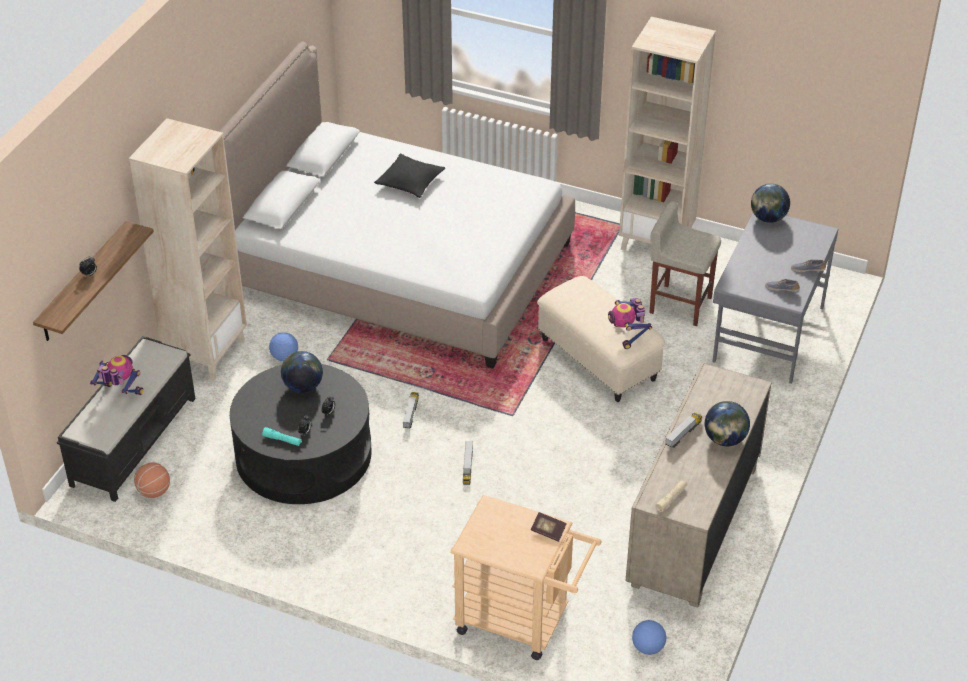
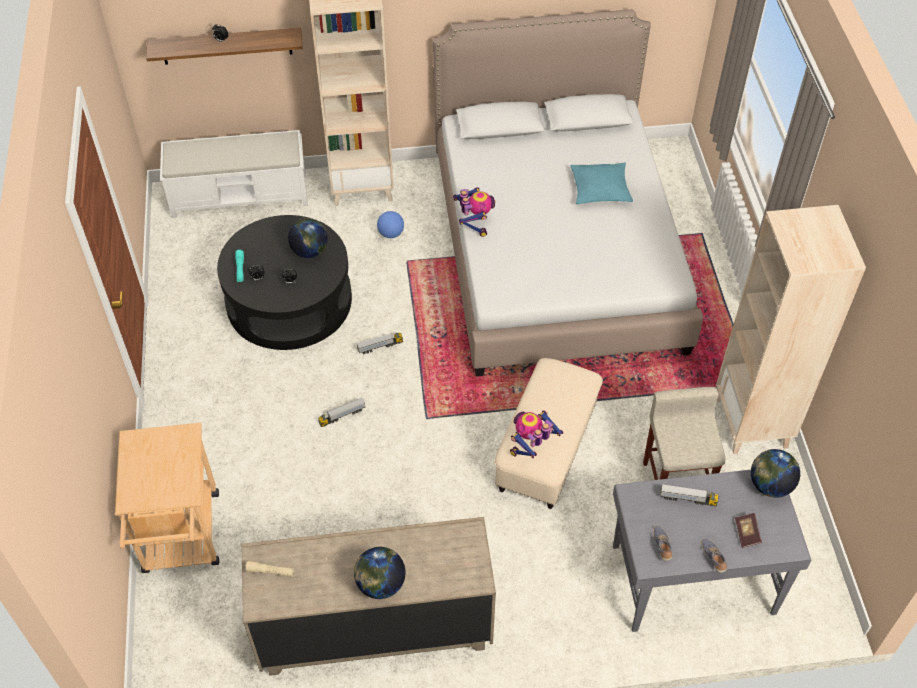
camera: 60 degrees right, 10 degrees up
black bench [57,336,195,502] -> white bench [160,130,308,218]
toy robot [90,355,143,395] -> toy robot moved to [453,187,495,237]
basketball [134,462,170,498] -> none
black pillow [374,154,445,198] -> turquoise pillow [570,162,633,204]
book [531,512,567,542] -> book moved to [735,513,762,548]
football [632,620,666,655] -> none
toy truck [665,412,702,448] -> toy truck moved to [660,484,719,507]

